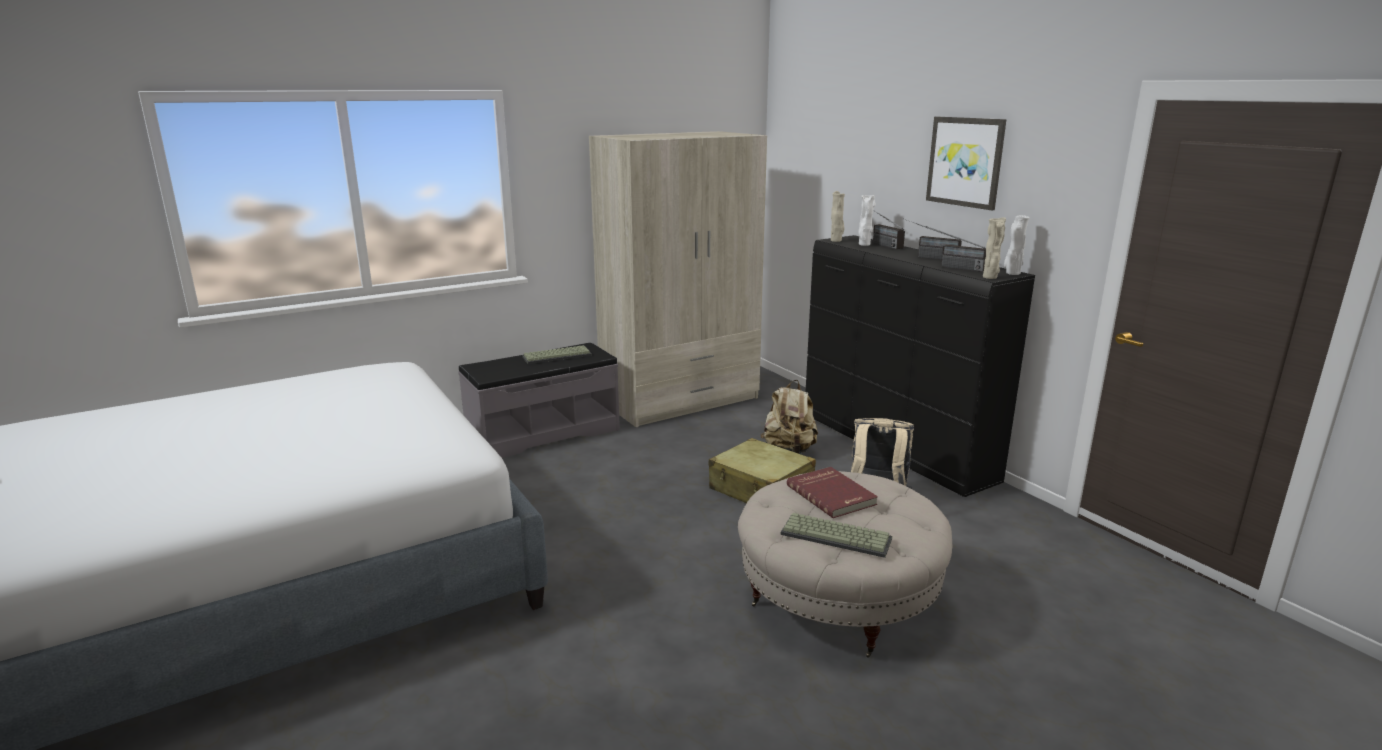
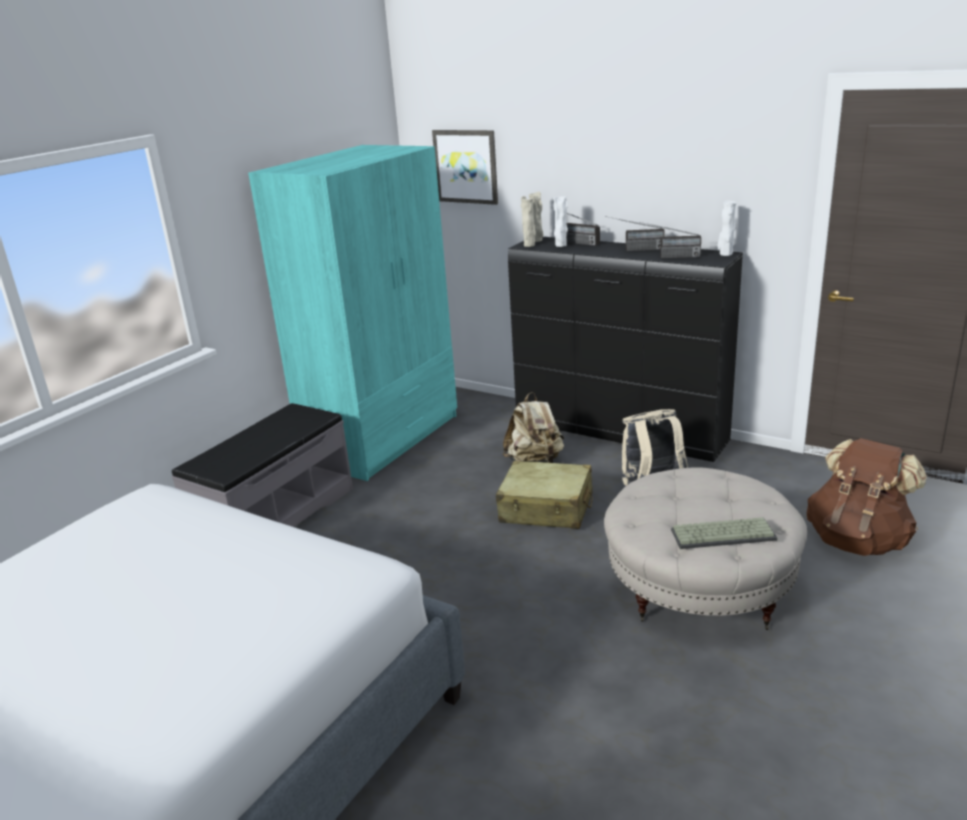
camera: 25 degrees left, 5 degrees up
keyboard [522,345,592,364] -> none
beige wardrobe [589,131,767,427] -> turquoise wardrobe [248,145,457,481]
red book [787,467,878,518] -> none
picture [926,117,1006,211] -> picture moved to [432,130,498,205]
beige vase [983,217,1006,279] -> beige vase moved to [529,192,544,242]
none -> brown backpack [807,438,927,556]

